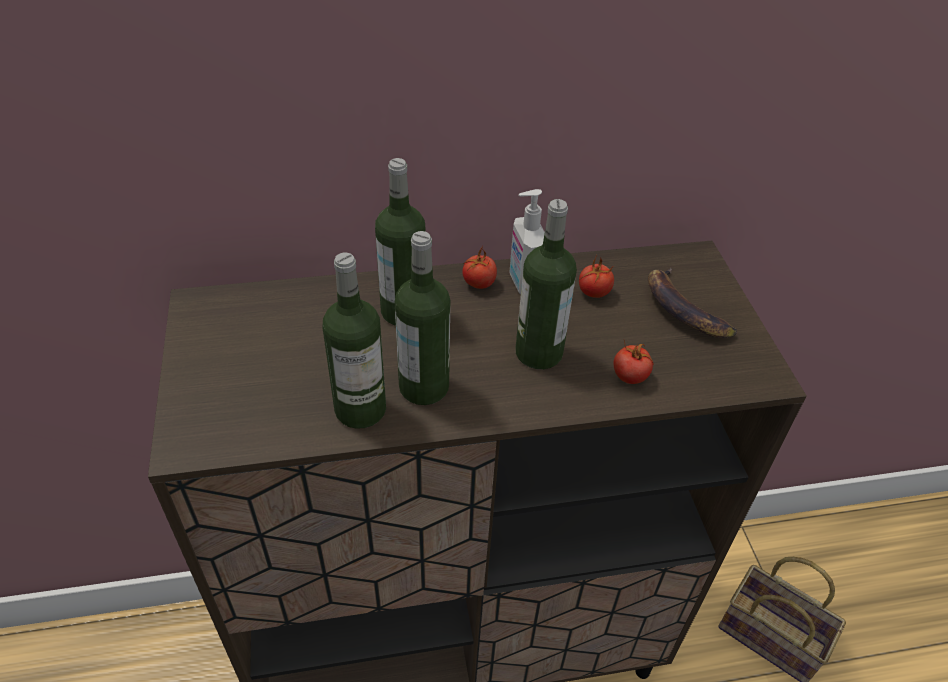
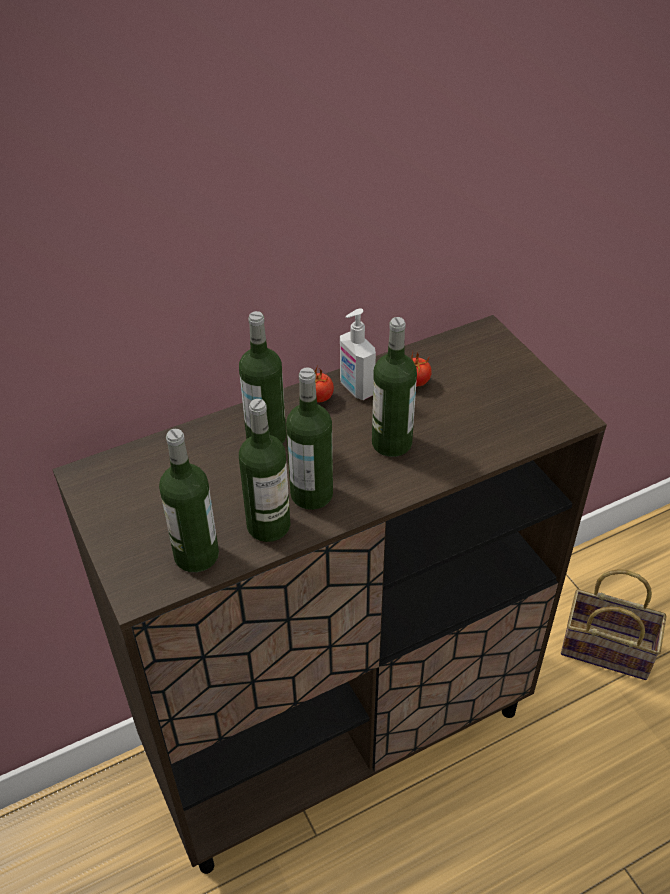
camera: 15 degrees left, 0 degrees up
tomato [613,340,654,384] -> none
banana [648,268,737,338] -> none
none -> bottle [159,429,219,572]

